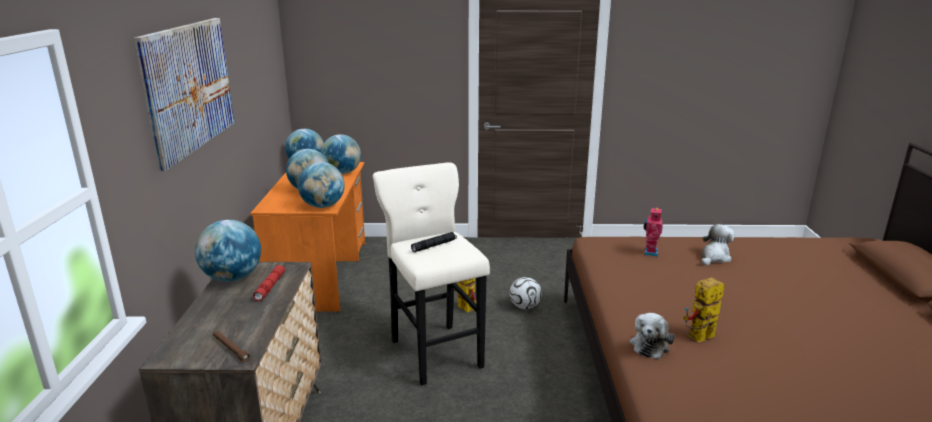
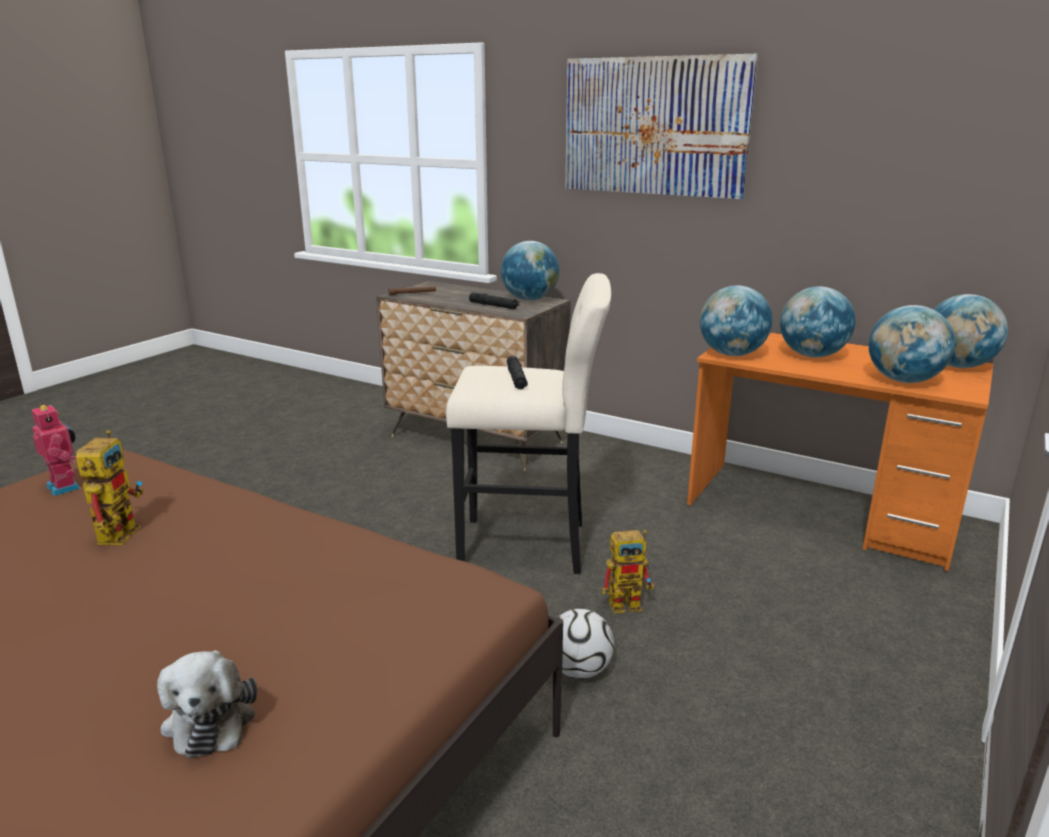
camera: 120 degrees right, 0 degrees up
red flashlight [253,265,286,301] -> black flashlight [469,292,519,309]
plush toy [630,313,674,359] -> none
toy robot [644,206,663,256] -> toy robot moved to [32,404,80,496]

